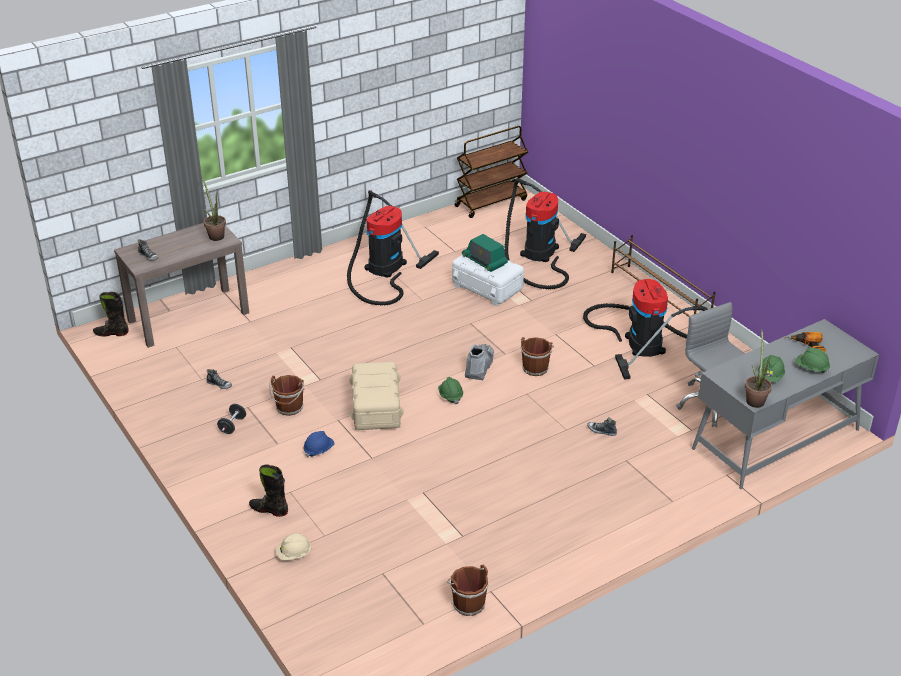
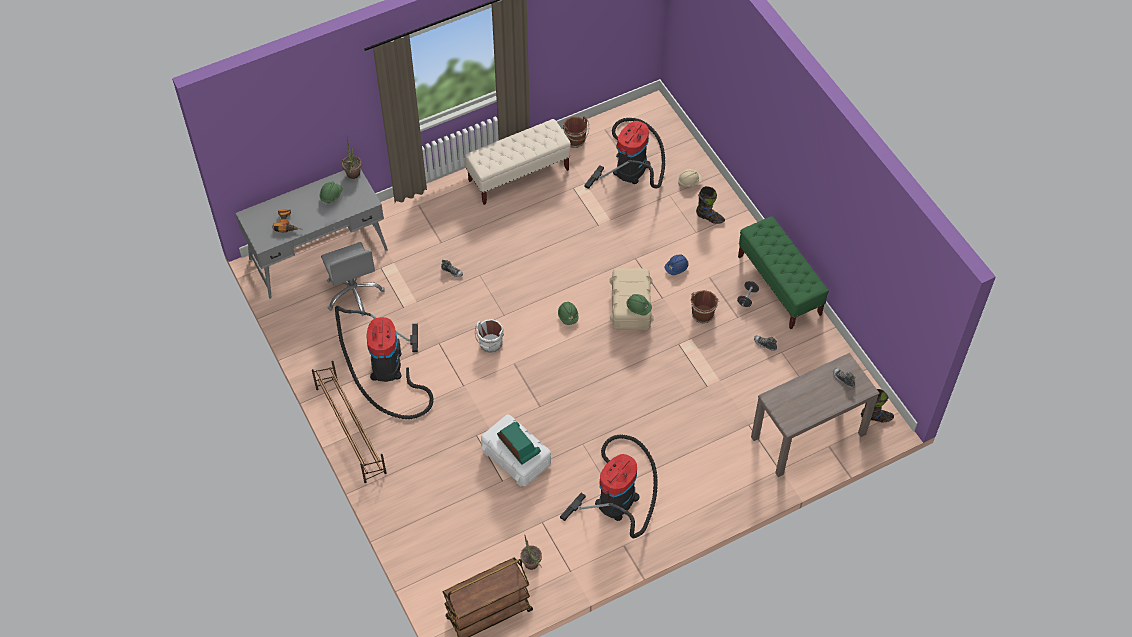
camera: 175 degrees left, 20 degrees up
potted plant [201,176,226,241] -> potted plant moved to [520,535,542,570]
grey boot [465,344,494,380] -> none
vacuum cleaner [504,178,586,289] -> vacuum cleaner moved to [584,118,665,189]
brown bucket [520,337,554,376] -> white bucket [475,319,504,353]
green hard hat [796,348,830,373] -> green hard hat moved to [626,294,652,316]
none -> beige bench [465,119,571,205]
none -> green bench [738,217,829,329]

